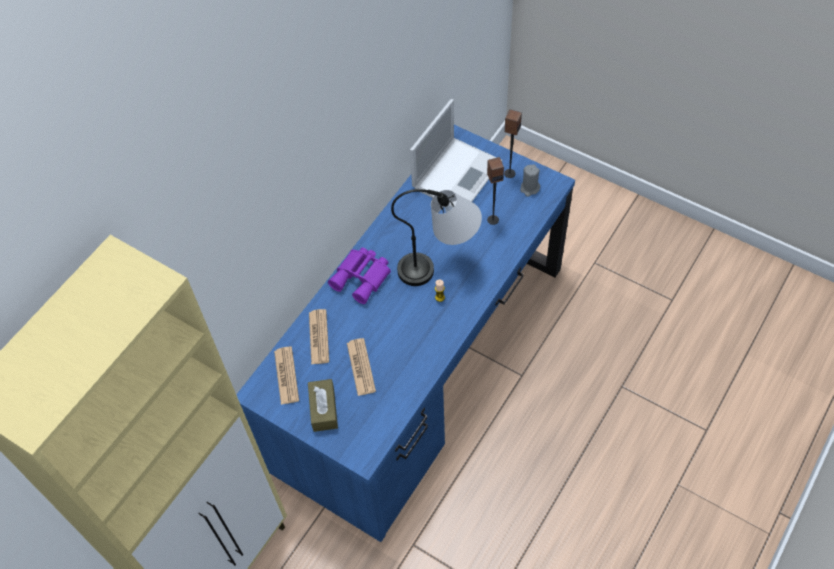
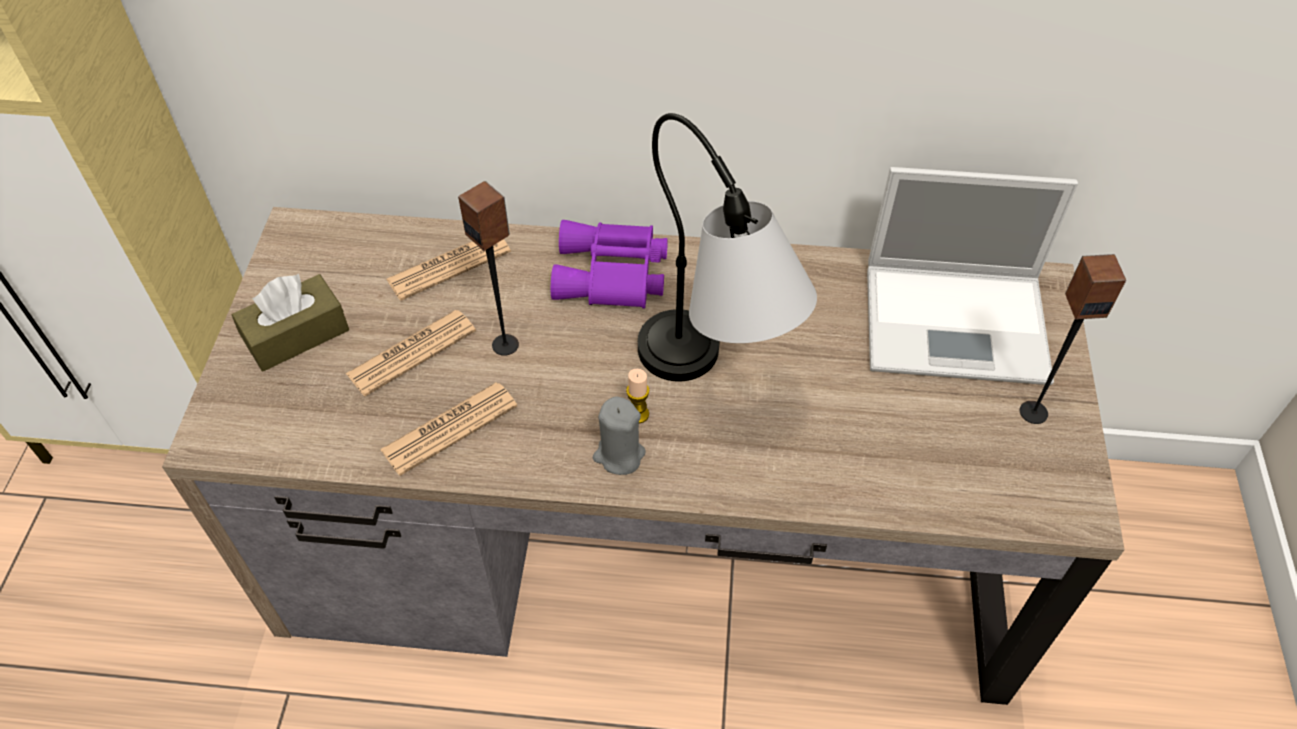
camera: 60 degrees right, 5 degrees down
blue desk [236,125,575,542] -> brown desk [162,207,1125,705]
newspaper [274,347,299,405] -> newspaper moved to [380,382,517,476]
speaker [487,157,504,225] -> speaker moved to [458,181,519,356]
grey candle [520,165,540,197] -> grey candle moved to [593,396,646,475]

